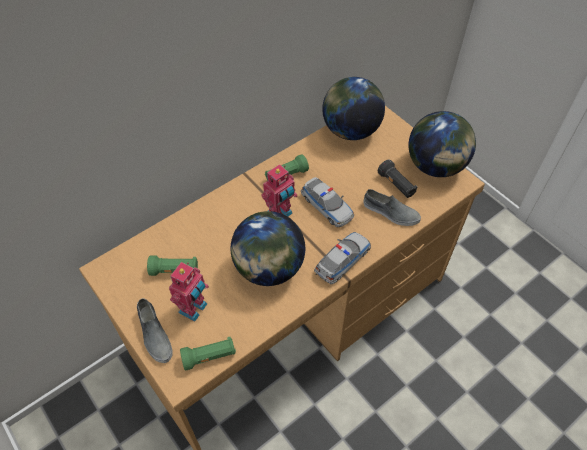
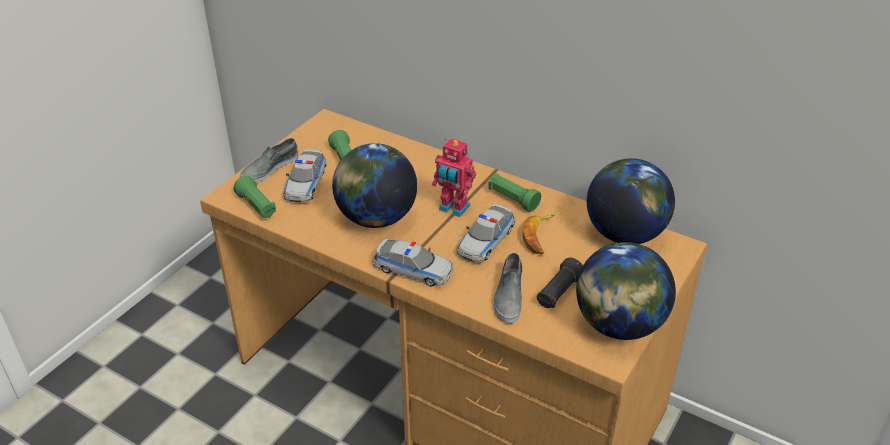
camera: 70 degrees right, 15 degrees down
toy robot [169,262,209,321] -> toy car [283,150,327,202]
none -> banana [522,214,555,255]

